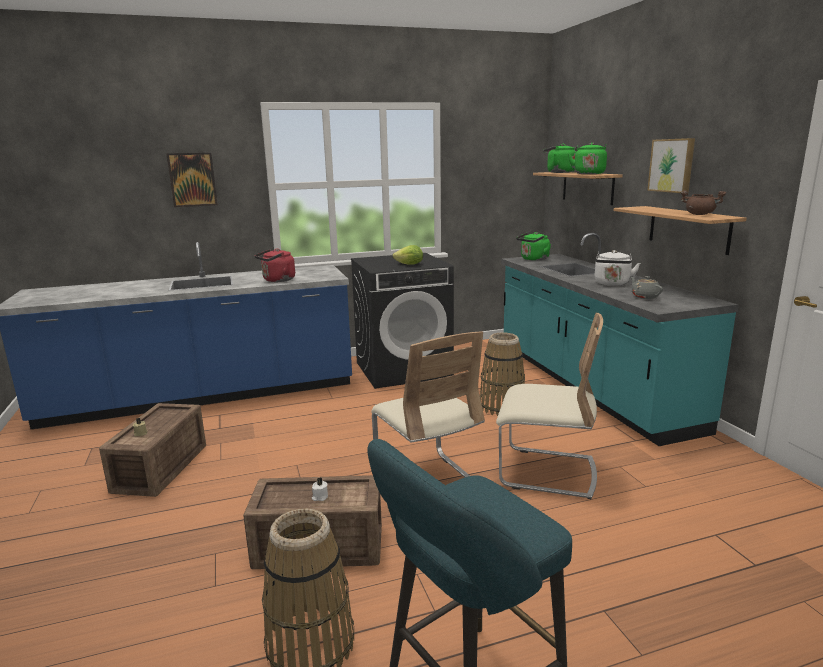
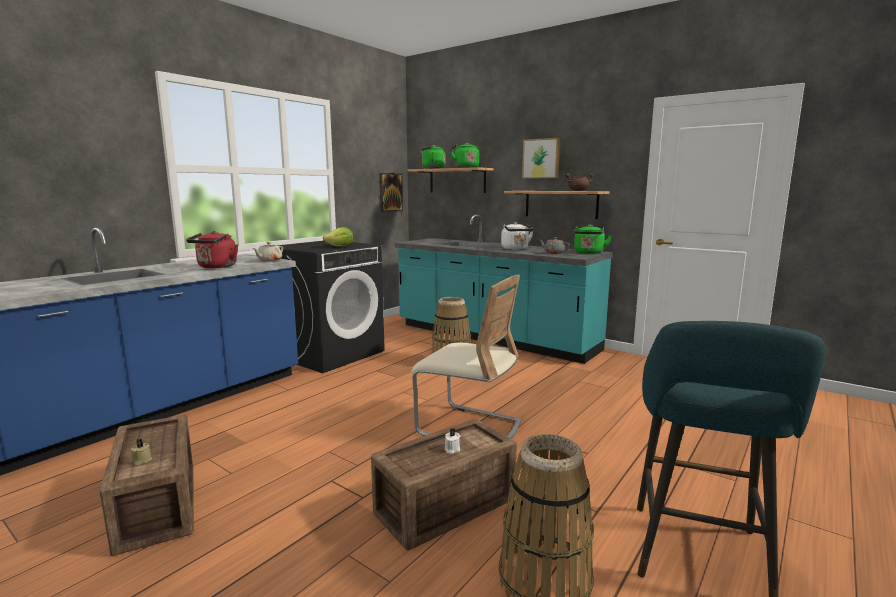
camera: 35 degrees left, 5 degrees down
picture [167,153,218,207] -> picture moved to [379,173,403,212]
beige chair [496,313,603,499] -> none
green kettle [516,232,551,261] -> green kettle moved to [573,225,611,254]
none -> beige teapot [253,242,283,262]

